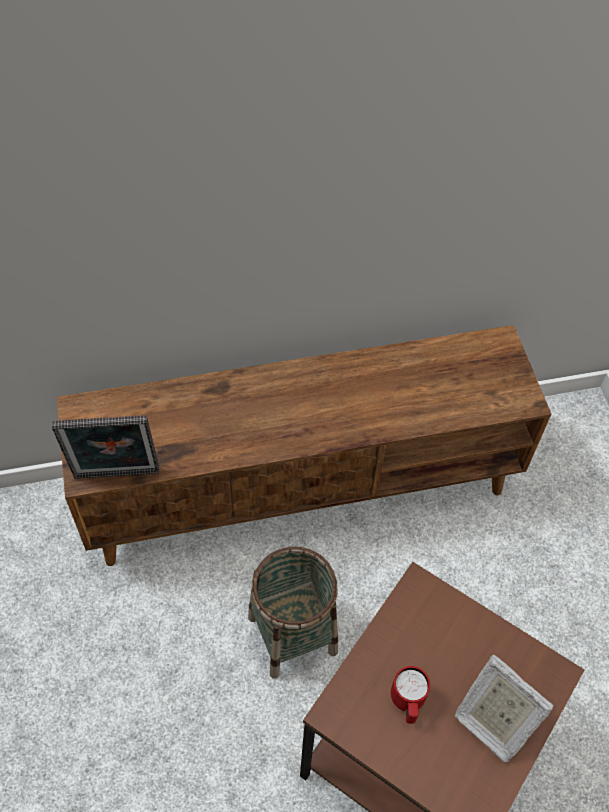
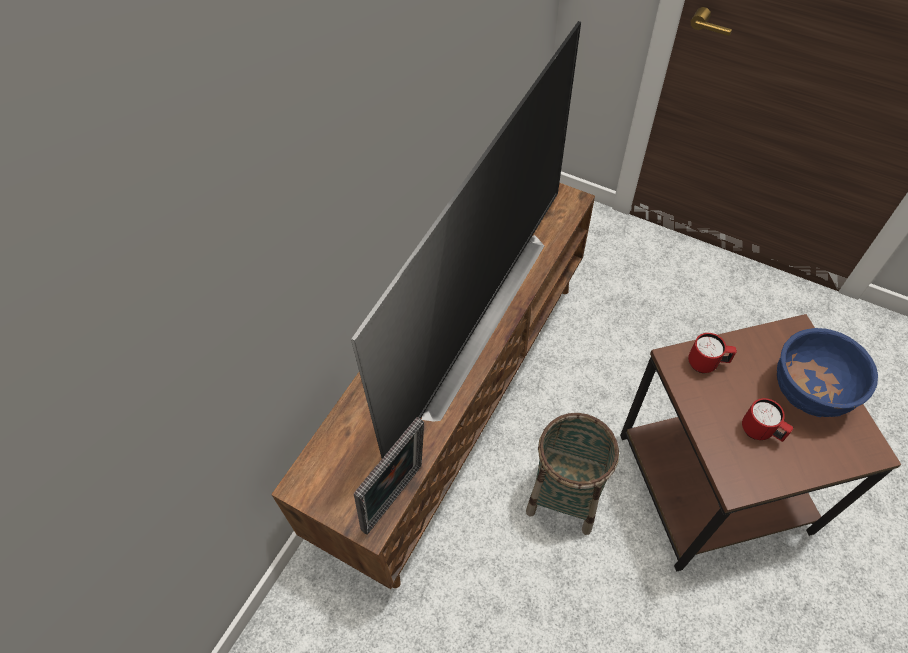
camera: 45 degrees left, 0 degrees up
picture frame [455,654,554,762] -> blue bowl [777,328,878,417]
none -> television [351,21,581,458]
none -> red mug [688,333,737,373]

